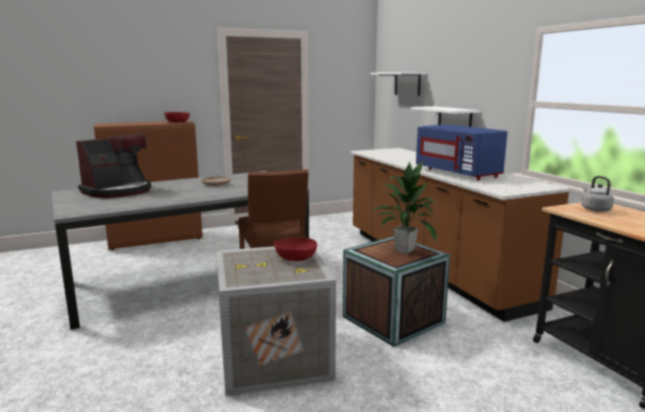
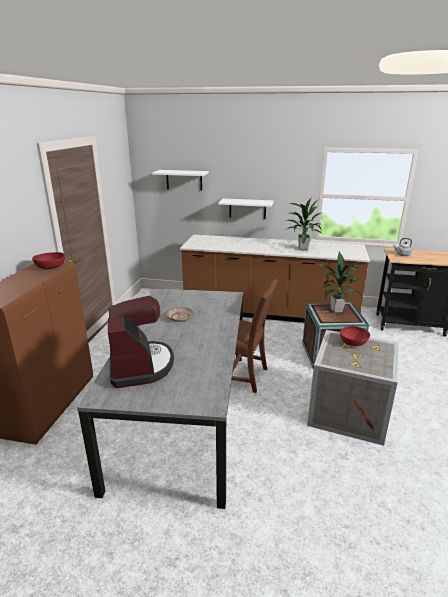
camera: 55 degrees left, 10 degrees up
blue microwave [416,124,507,180] -> potted plant [285,198,322,251]

